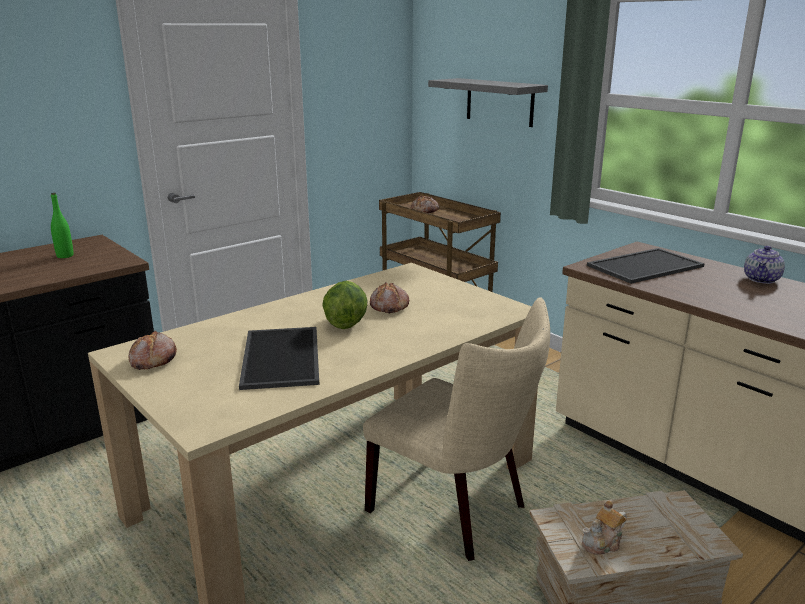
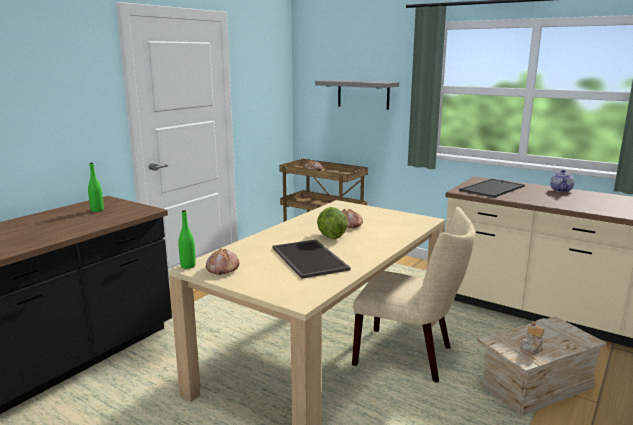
camera: 15 degrees left, 5 degrees down
none -> green bottle [178,210,196,269]

